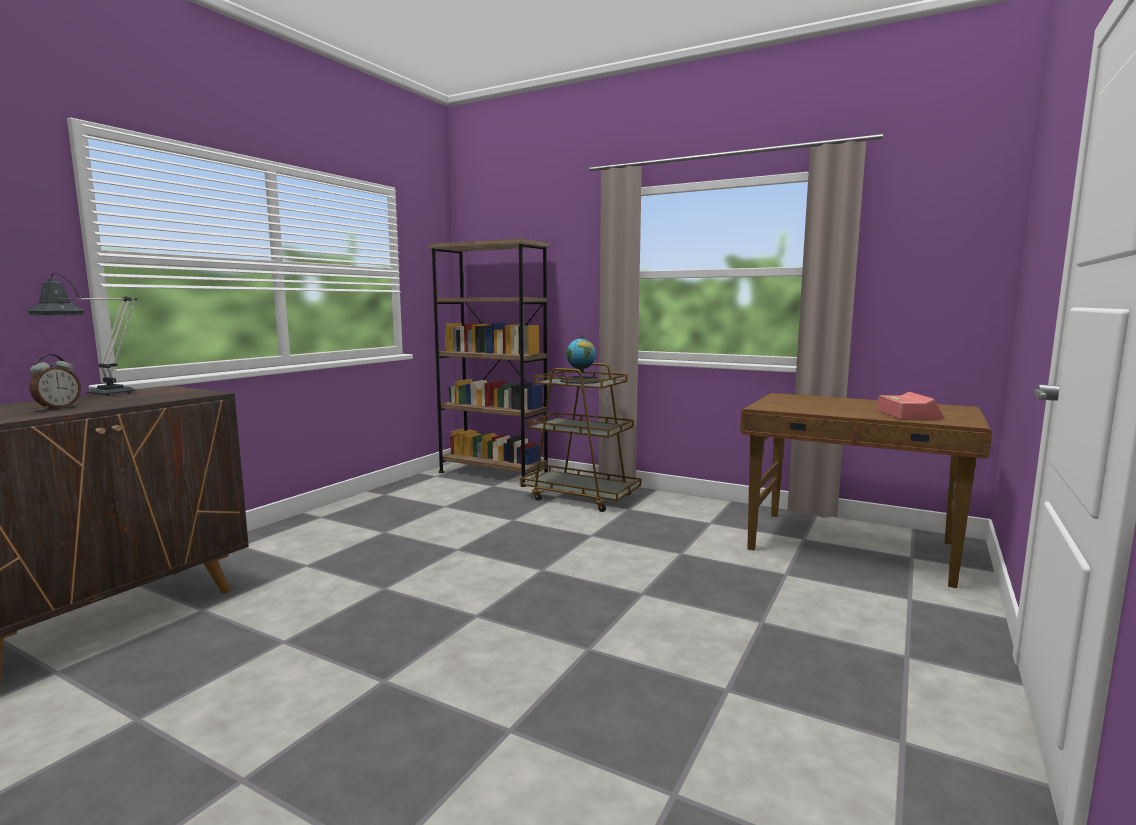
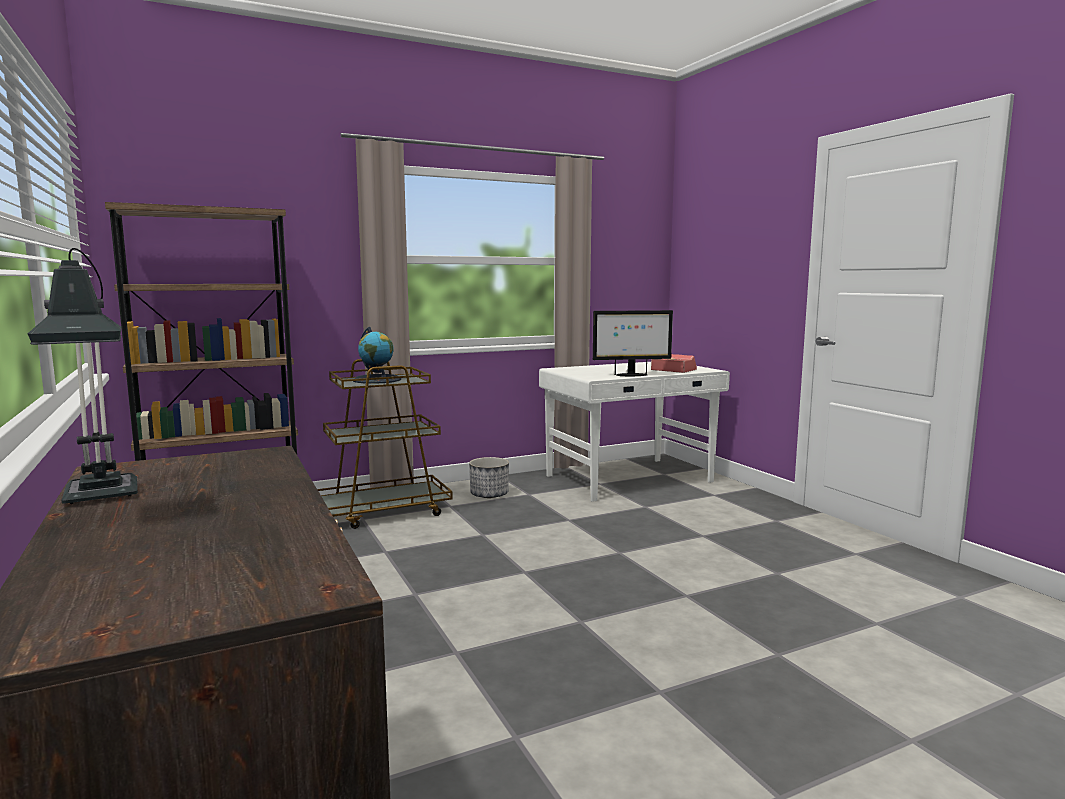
camera: 55 degrees left, 0 degrees up
alarm clock [29,354,81,410] -> none
brown desk [740,393,992,588] -> white desk [539,362,730,502]
none -> planter [469,457,509,498]
none -> monitor [593,310,673,376]

